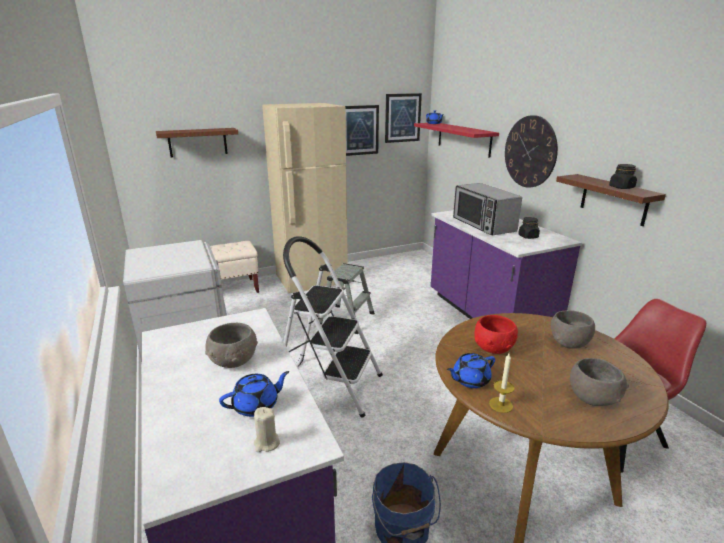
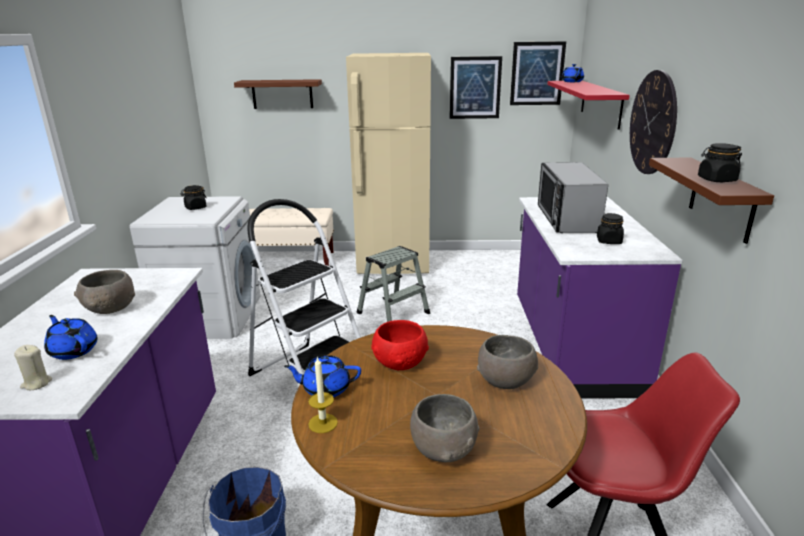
camera: 25 degrees right, 0 degrees up
blue teapot [219,371,289,417] -> blue teapot turned 135 degrees counterclockwise [44,315,98,360]
none -> black jar [180,185,207,210]

